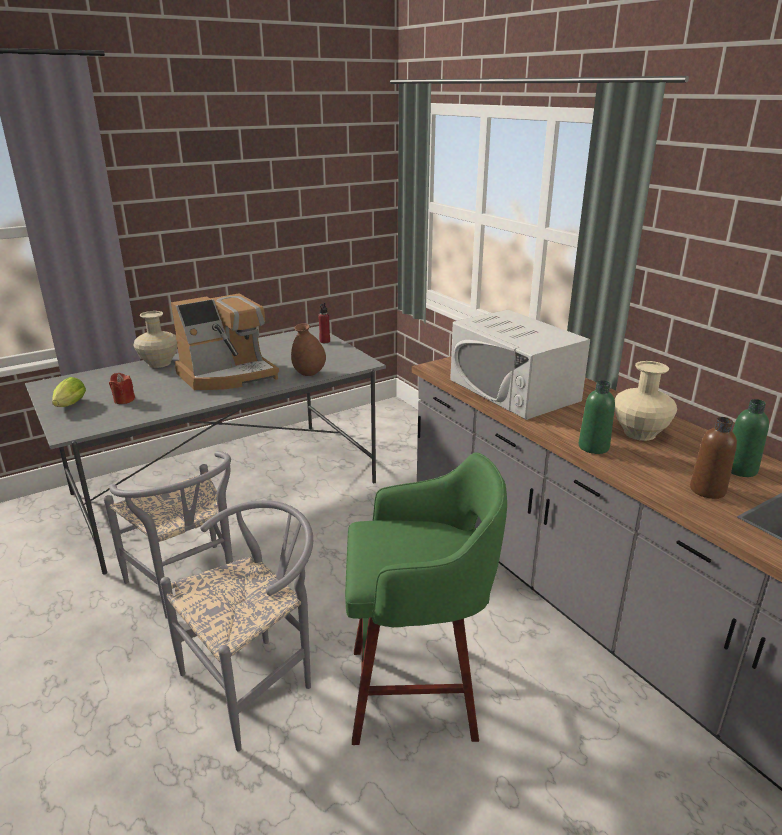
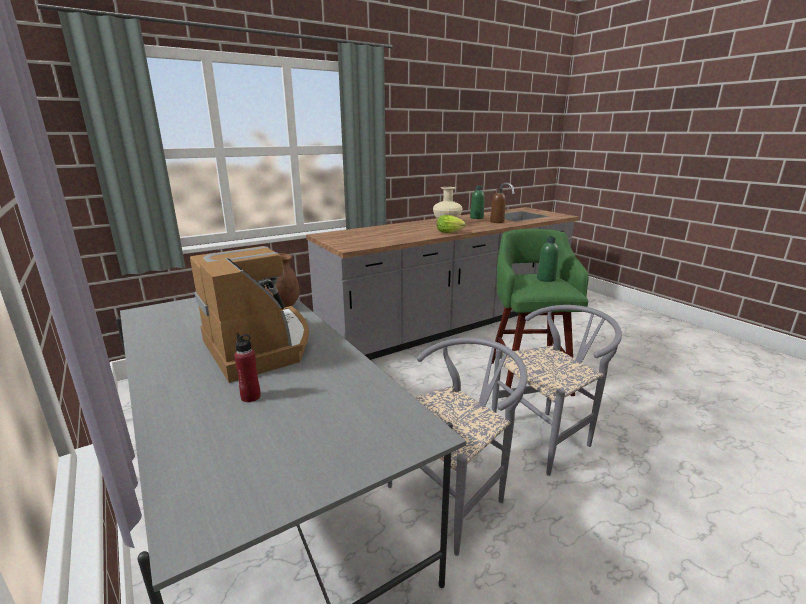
camera: 90 degrees left, 5 degrees down
lettuce [52,377,86,407] -> lettuce moved to [437,215,466,233]
red candle [109,373,135,404] -> none
beige vase [133,311,177,368] -> none
grey chair [160,500,313,751] -> grey chair turned 105 degrees clockwise [492,305,622,476]
red bottle [318,303,330,343] -> red bottle moved to [234,333,261,402]
white microwave [450,310,590,420] -> none
green bottle [578,380,615,454] -> green bottle moved to [537,236,559,282]

